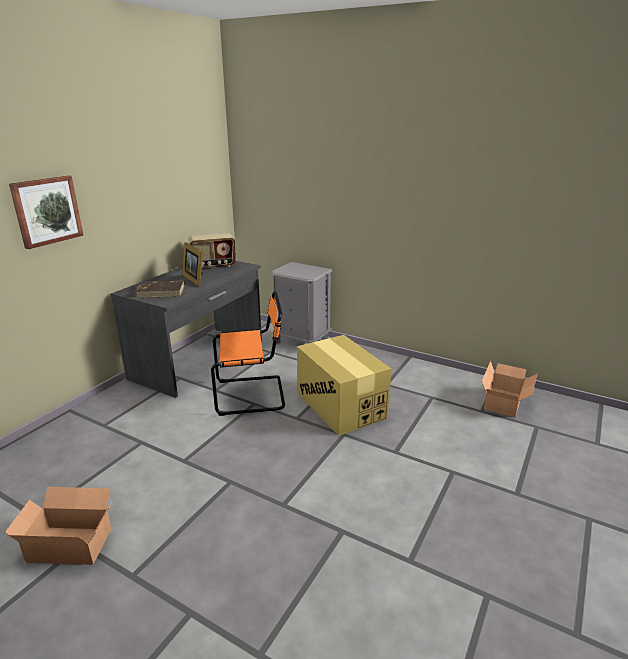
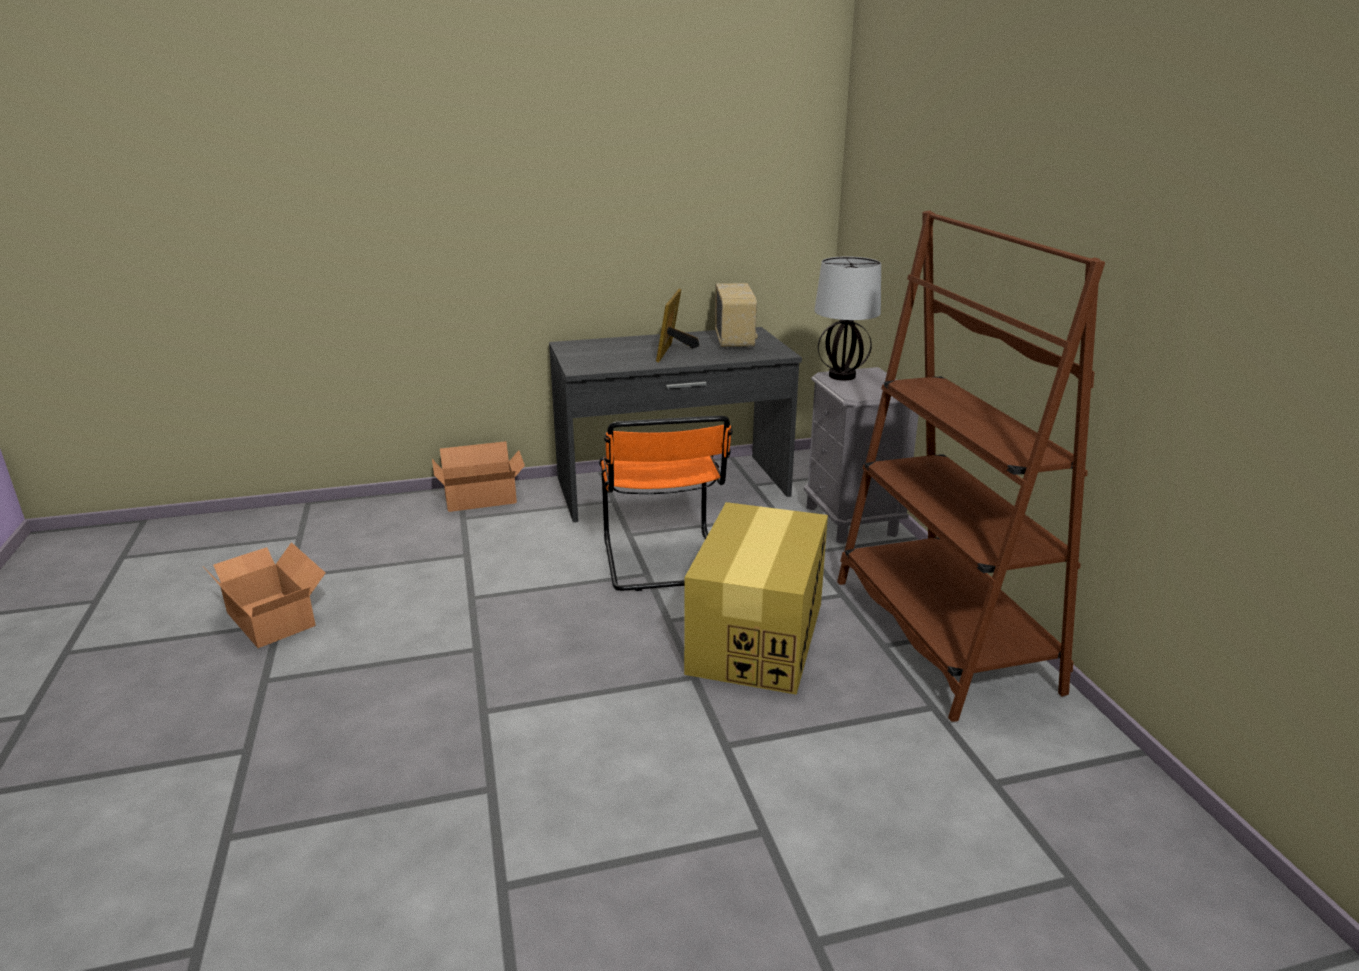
camera: 45 degrees right, 0 degrees up
picture [9,175,83,249] -> none
brown book [135,281,185,298] -> none
radio [188,233,236,268] -> radio turned 120 degrees counterclockwise [715,283,758,348]
orange chair [211,291,285,416] -> orange chair turned 45 degrees clockwise [599,416,733,591]
cardboard box [482,361,538,417] -> cardboard box moved to [432,441,525,512]
none -> table lamp [814,256,881,380]
none -> brown bookcase [837,211,1105,722]

